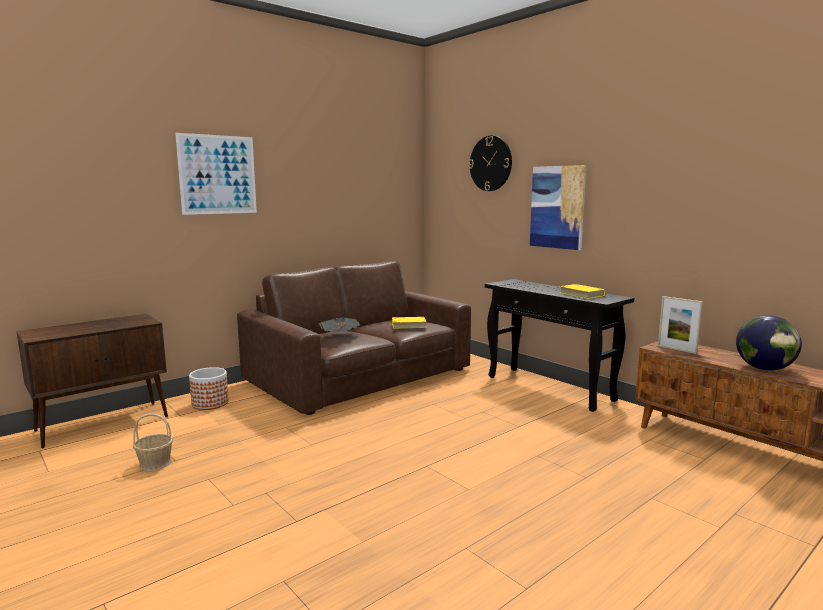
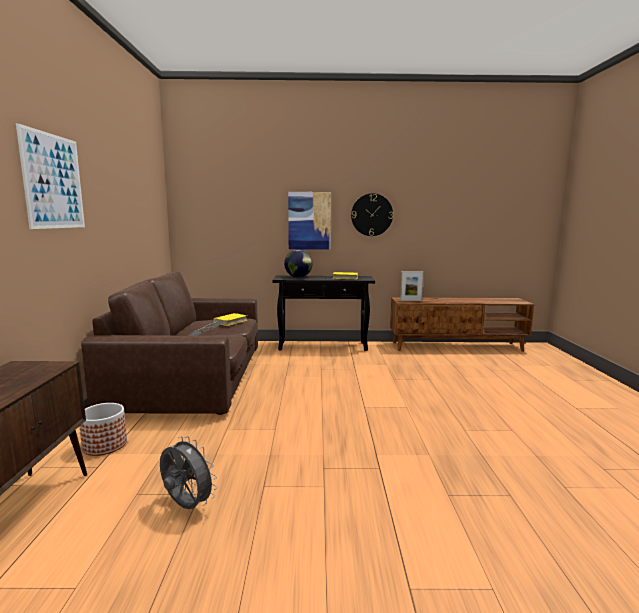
camera: 50 degrees left, 0 degrees up
basket [133,413,173,471] -> grey fan [160,436,217,509]
wall clock [469,136,512,191] -> wall clock moved to [351,193,393,236]
globe [736,315,802,371] -> globe moved to [284,249,313,278]

